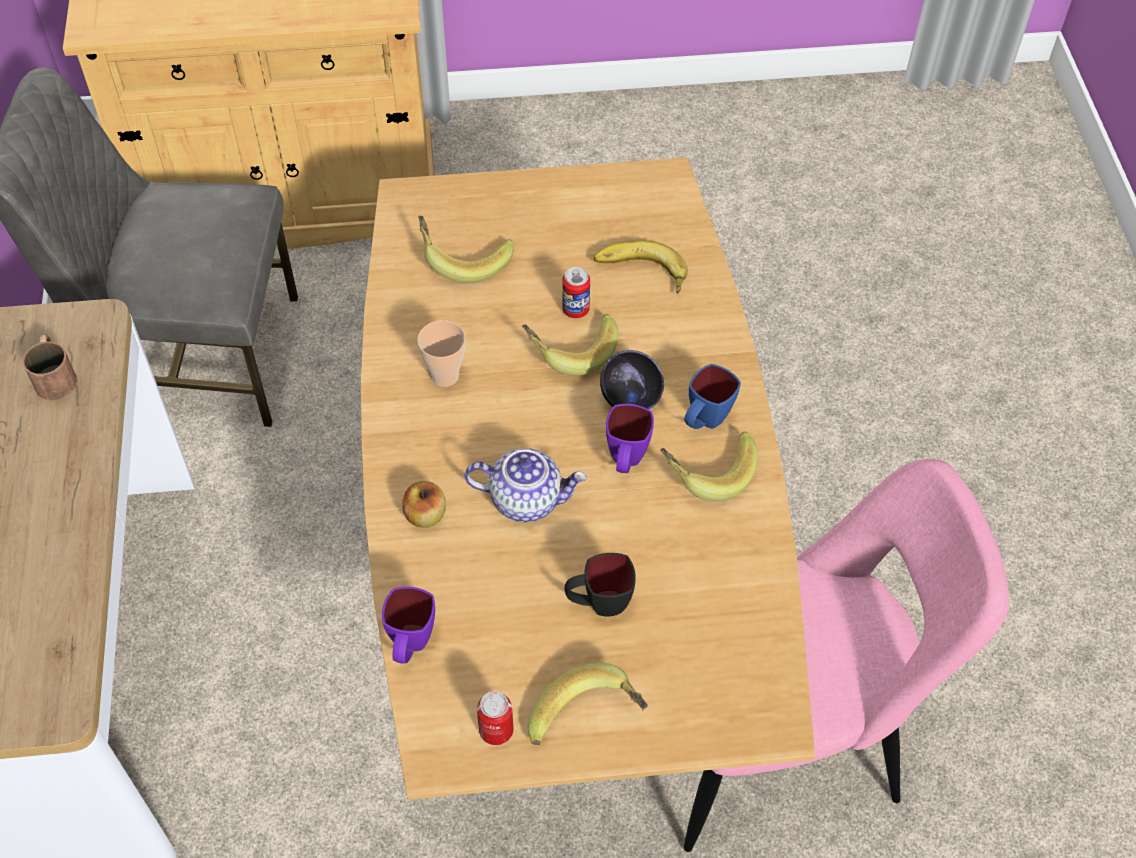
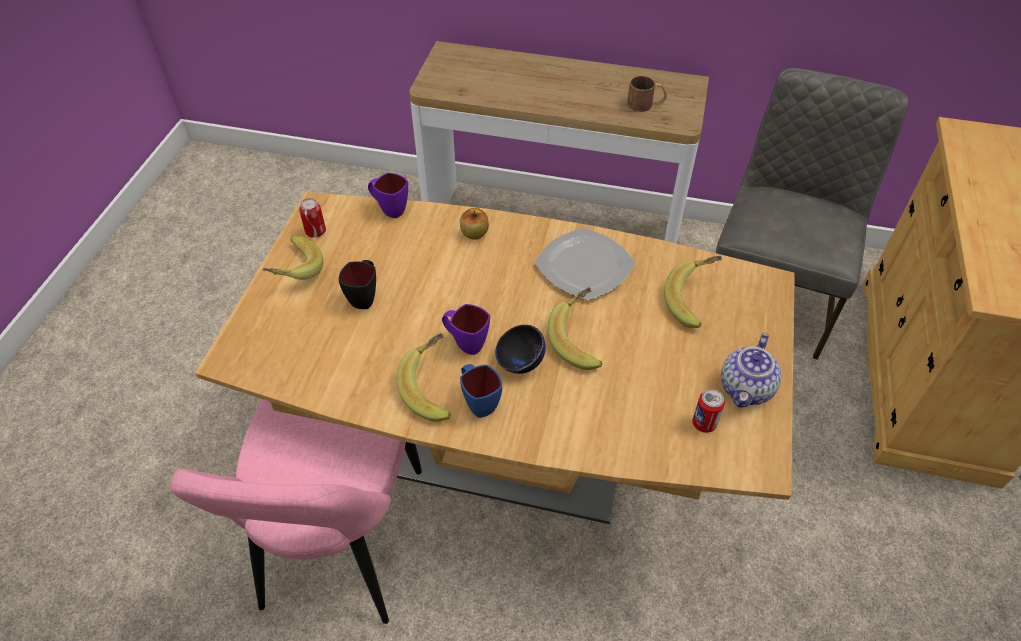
camera: 110 degrees right, 5 degrees down
cup [417,320,466,387] -> plate [534,227,636,301]
teapot [465,448,587,522] -> teapot moved to [721,333,782,408]
can [562,267,590,318] -> can moved to [692,389,725,433]
banana [594,240,688,294] -> none

